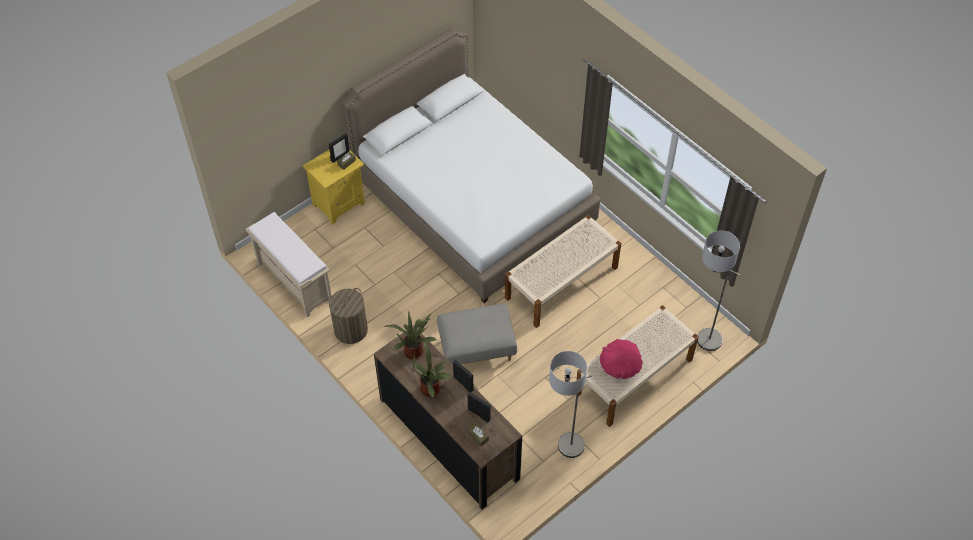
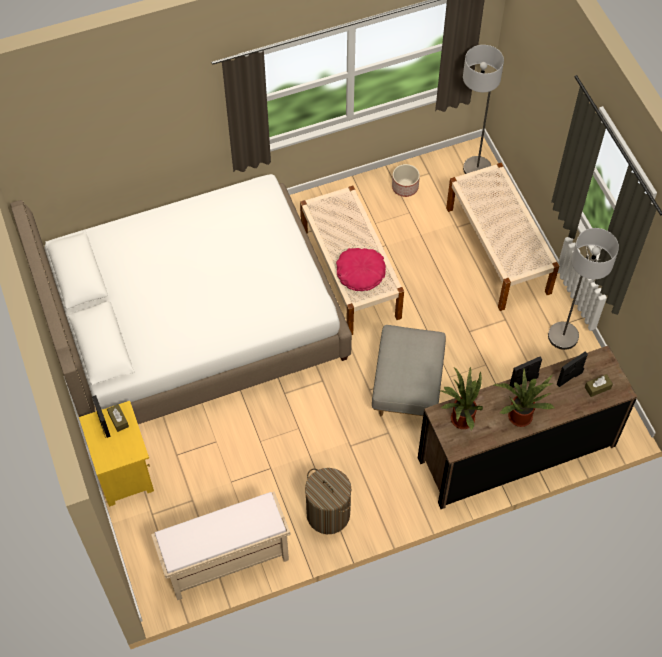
camera: 70 degrees left, 5 degrees up
pink pillow [600,339,643,379] -> pink pillow moved to [336,248,386,291]
none -> planter [392,164,420,197]

